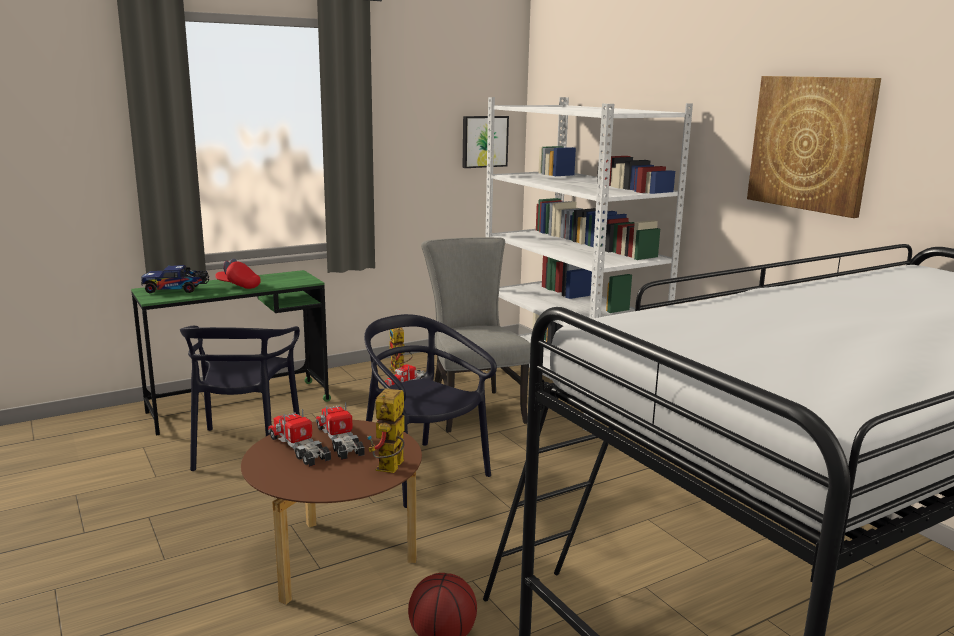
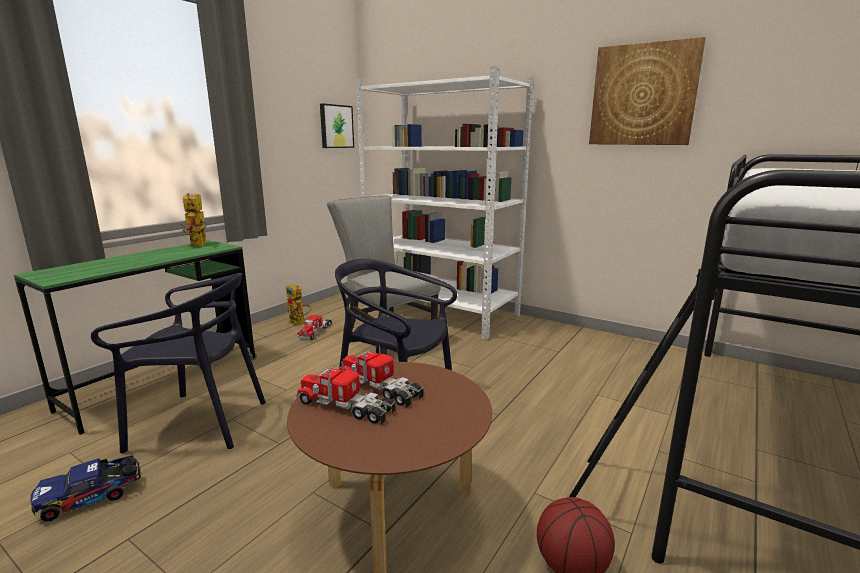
camera: 25 degrees left, 0 degrees up
toy truck [141,265,209,293] -> toy truck moved to [30,455,141,522]
black chair [180,326,300,471] -> black chair turned 60 degrees counterclockwise [91,273,266,453]
red cap [215,258,261,289] -> none
toy robot [367,388,405,473] -> toy robot moved to [180,193,207,247]

